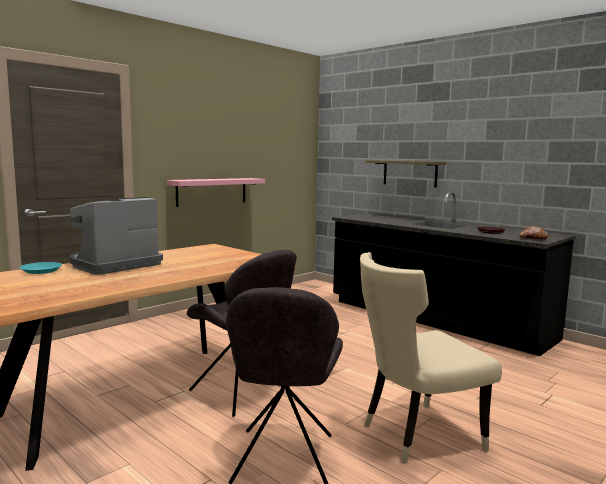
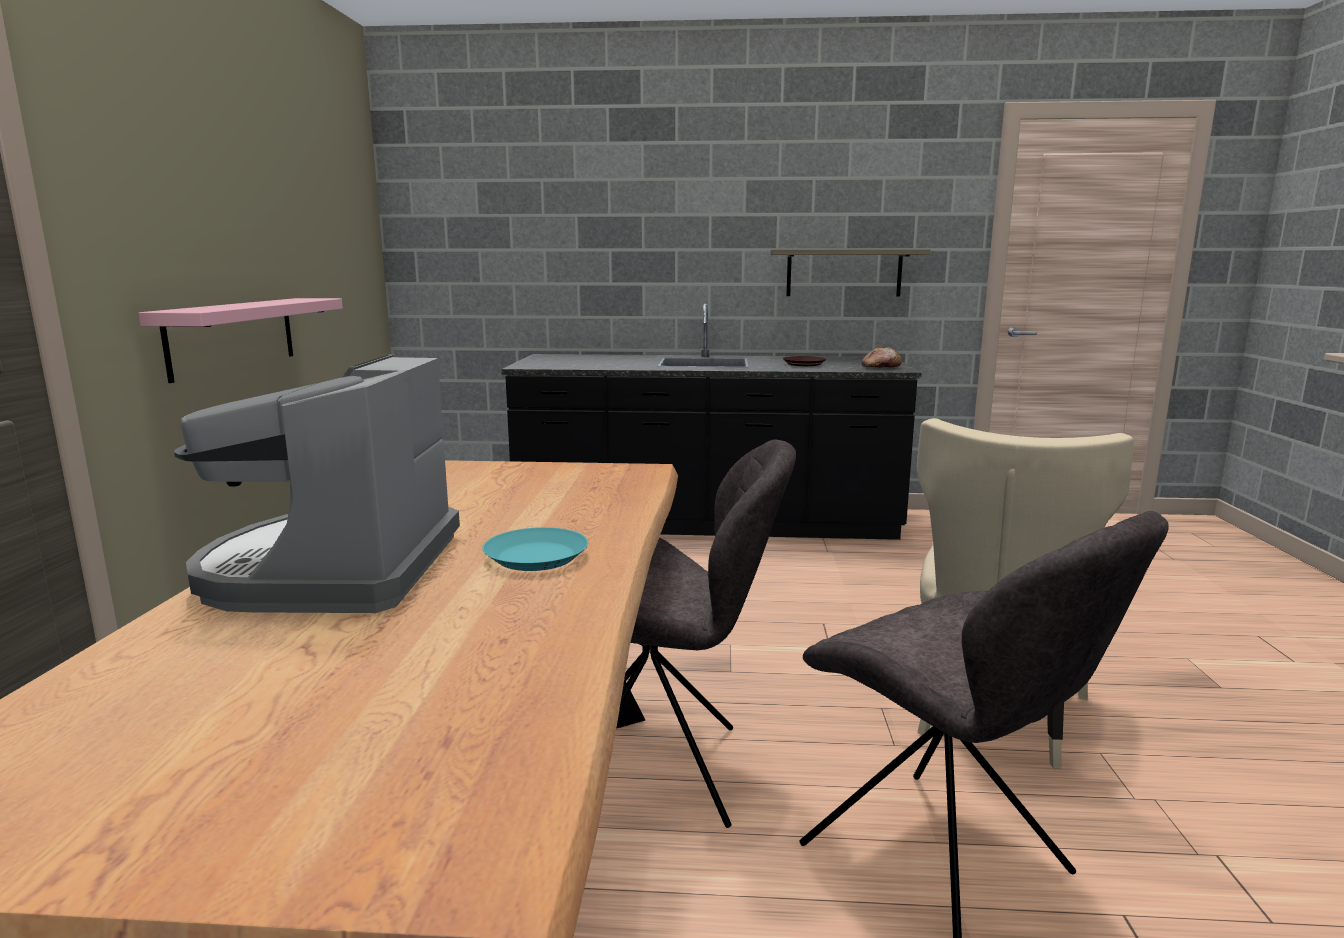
camera: 40 degrees left, 5 degrees up
turquoise plate [20,262,62,274] -> turquoise plate moved to [482,527,588,571]
shelf [365,160,447,187] -> shelf moved to [771,249,930,297]

